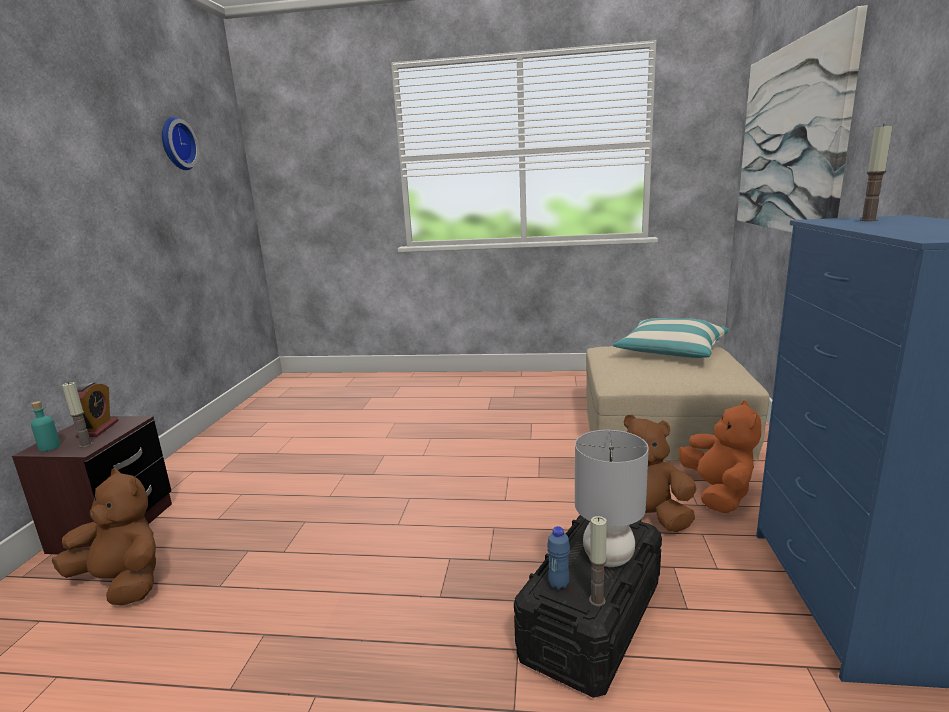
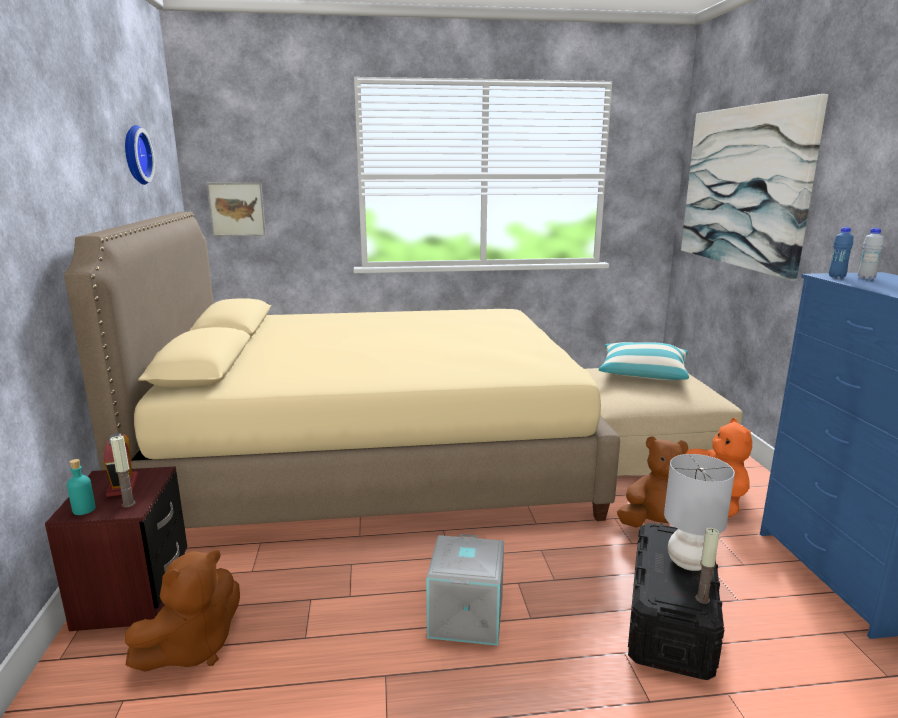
camera: 15 degrees left, 0 degrees up
brown plush toy [52,468,156,606] -> brown plush toy turned 120 degrees clockwise [125,550,240,671]
blue bottle [547,526,570,590] -> blue bottle moved to [829,227,853,278]
candle [860,123,893,221] -> white bottle [858,228,884,280]
none -> beige bed [64,212,620,528]
none -> picture [207,183,266,236]
none -> grey storage box [426,534,504,646]

